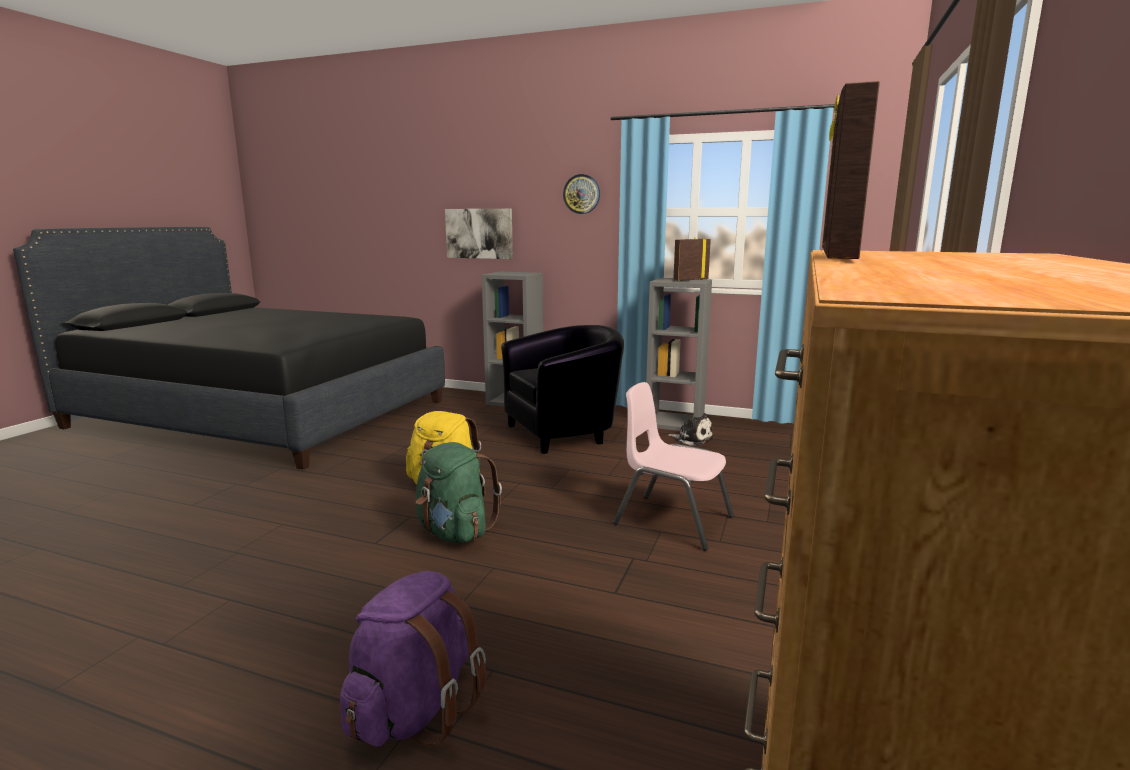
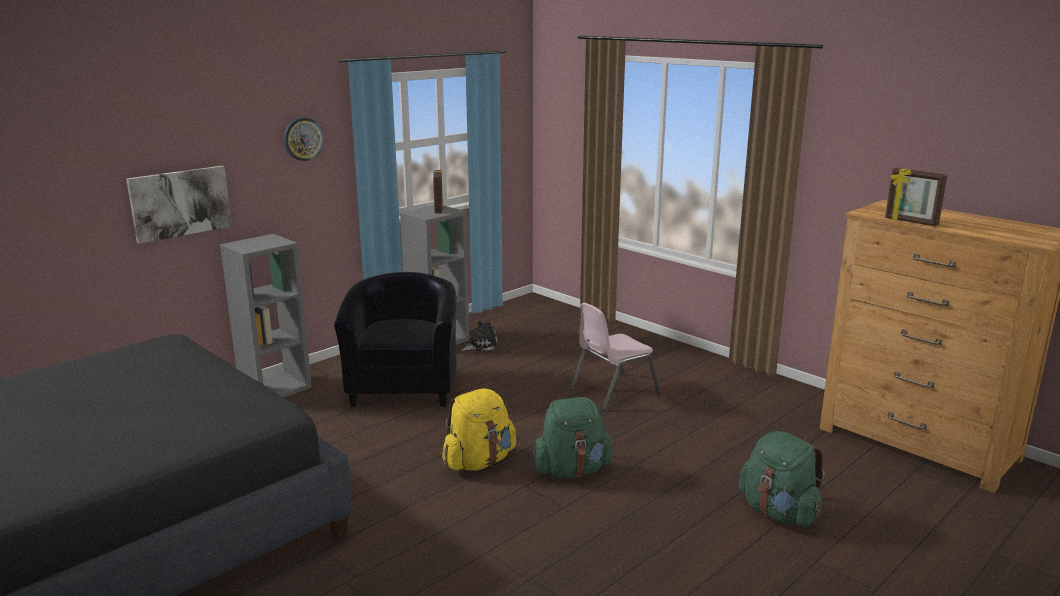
camera: 65 degrees left, 5 degrees up
purple backpack [340,571,487,747] -> green backpack [739,431,825,527]

